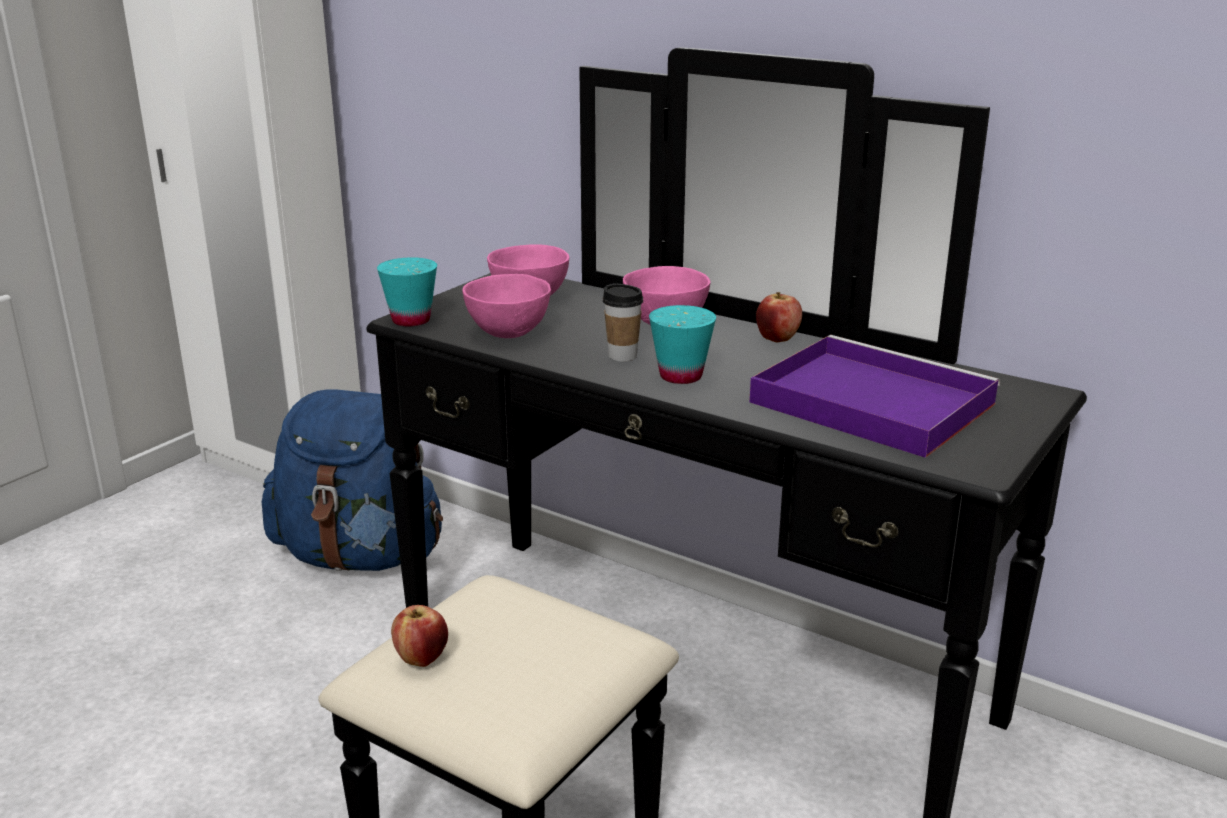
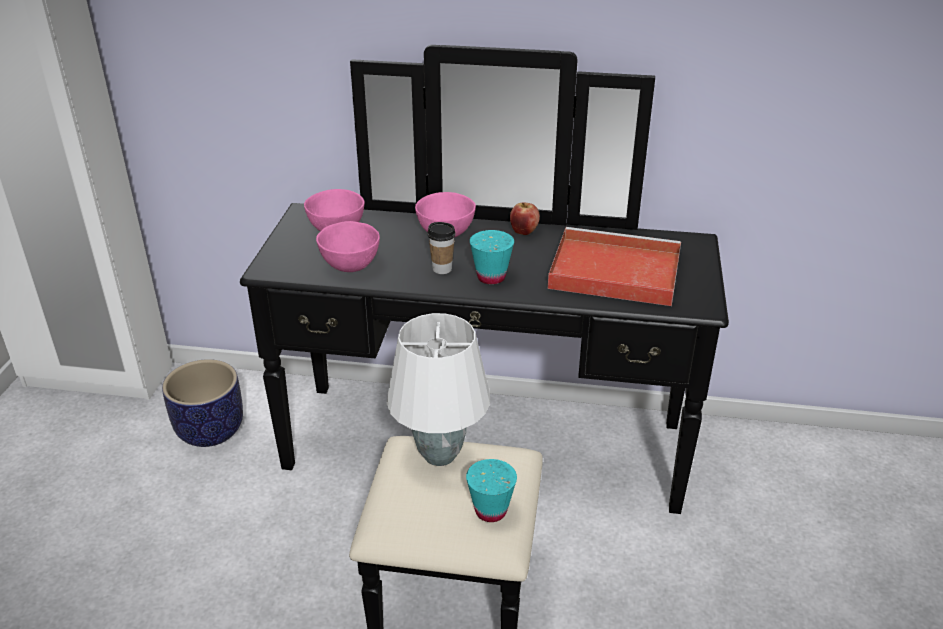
camera: 25 degrees left, 10 degrees up
blue backpack [262,390,443,571] -> planter [162,359,243,447]
turquoise cup [377,257,437,326] -> turquoise cup moved to [466,459,517,522]
apple [391,605,448,667] -> none
purple tray [749,335,1000,458] -> red tray [548,227,681,306]
none -> white table lamp [387,313,490,466]

